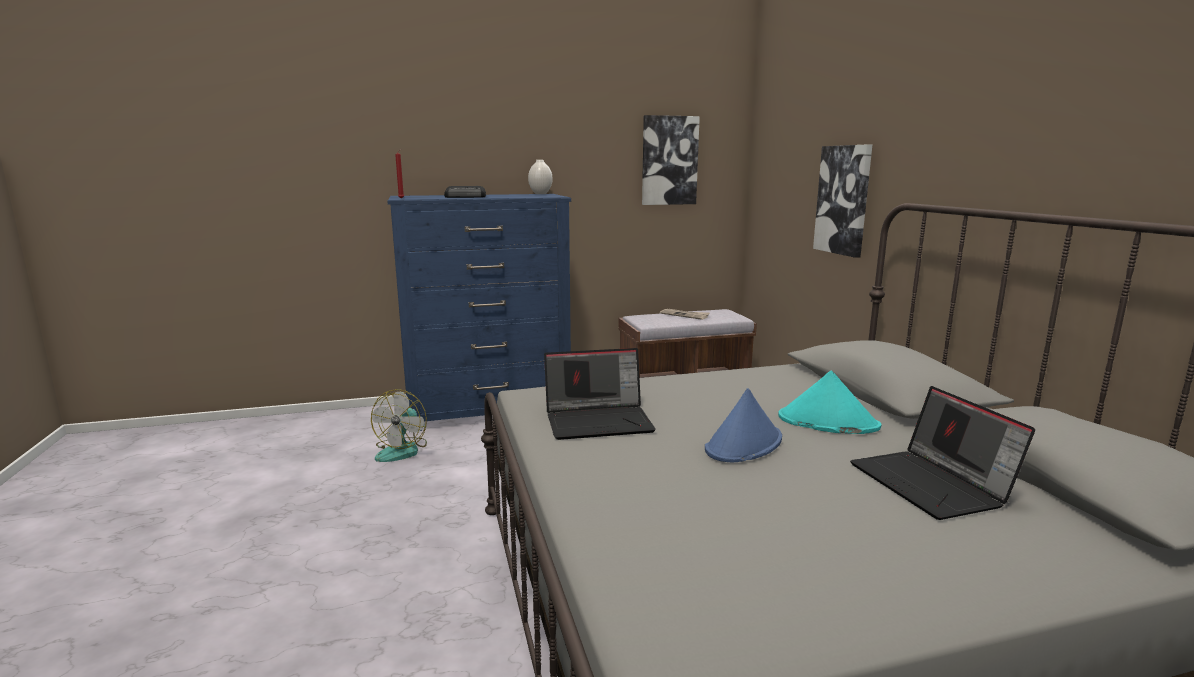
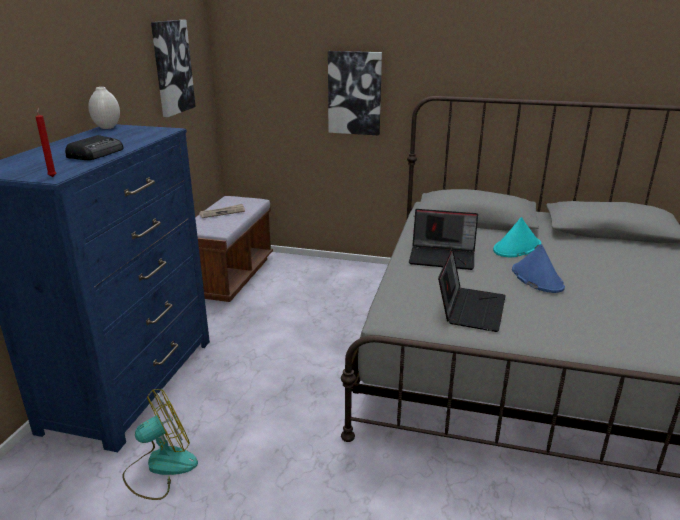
camera: 60 degrees left, 10 degrees up
fan [371,389,427,462] -> fan turned 75 degrees counterclockwise [123,389,198,500]
laptop [850,386,1035,520] -> laptop moved to [409,209,478,270]

